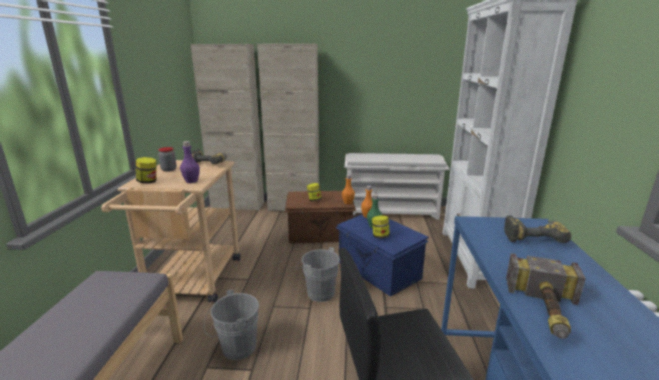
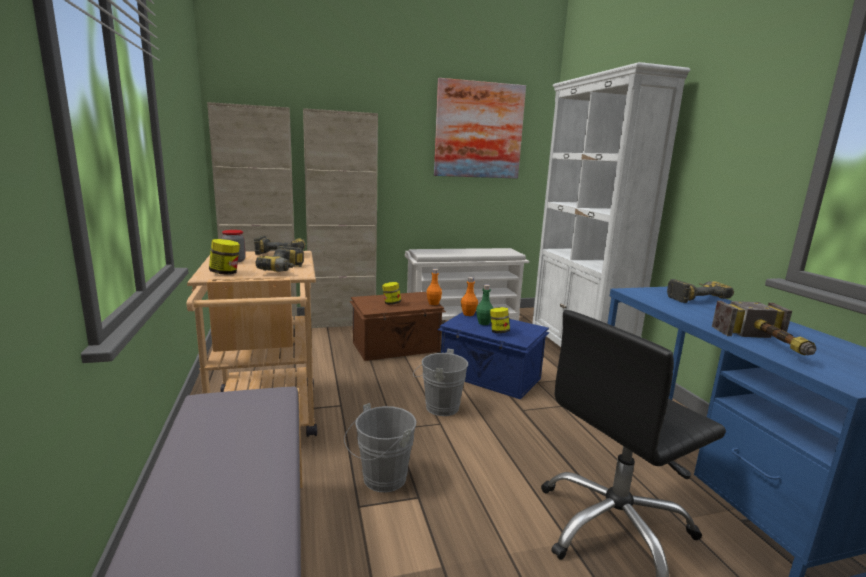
camera: 20 degrees left, 5 degrees down
purple bottle [180,141,200,183] -> power drill [255,246,304,272]
none -> picture [434,78,526,179]

